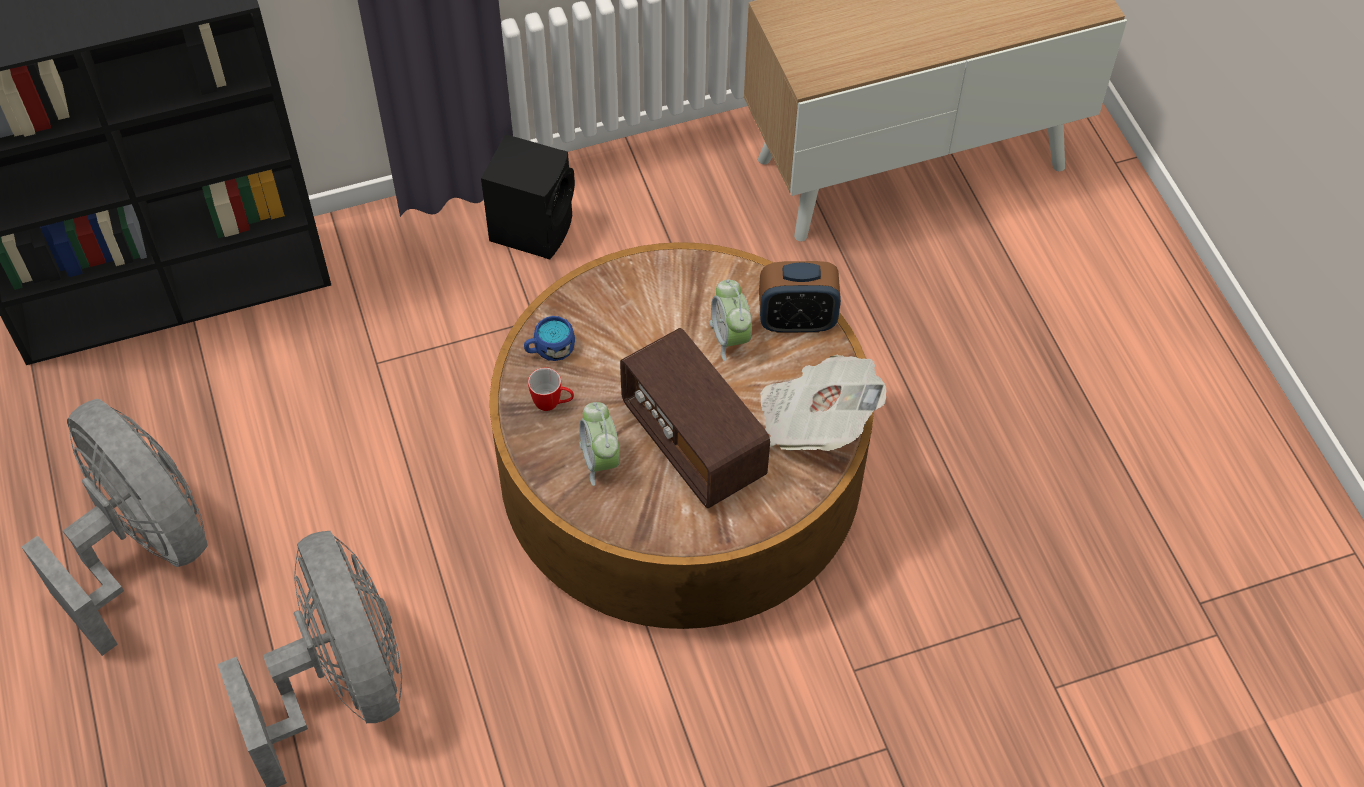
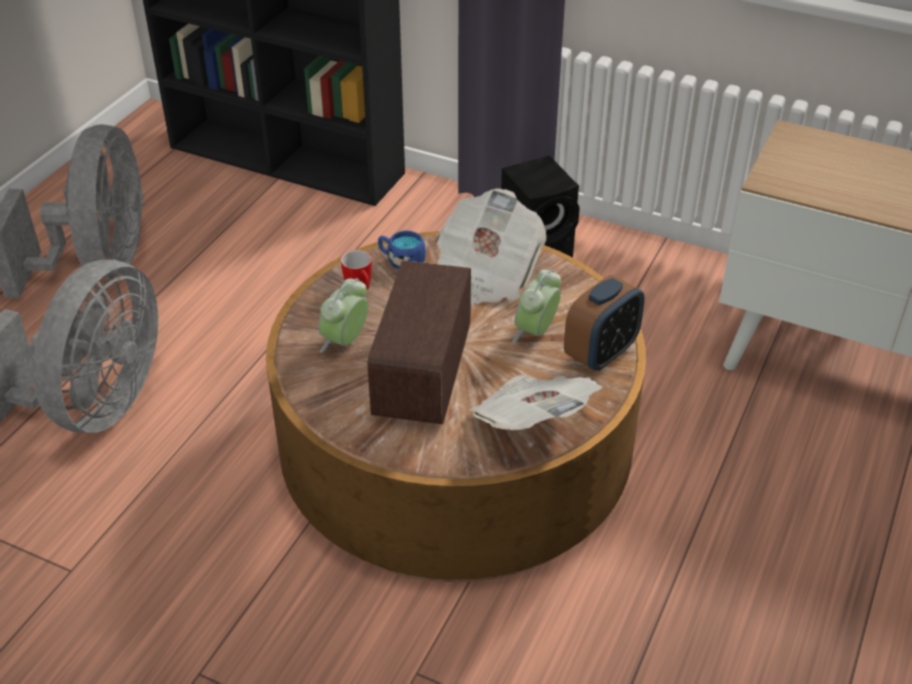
camera: 45 degrees right, 15 degrees down
alarm clock [759,261,841,333] -> alarm clock turned 90 degrees counterclockwise [564,275,645,371]
none -> newspaper [436,189,547,305]

